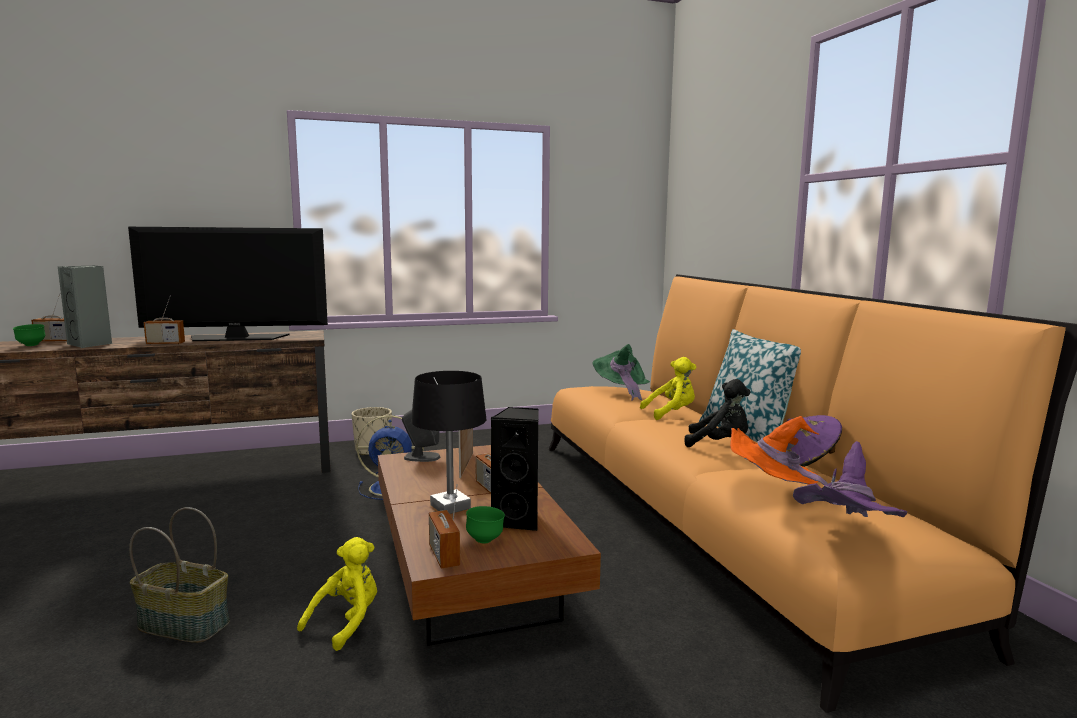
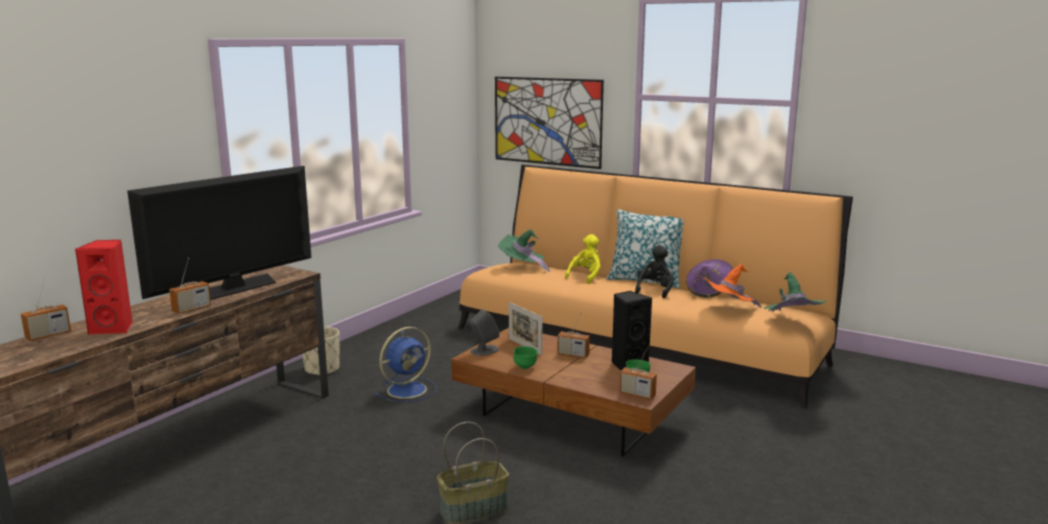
camera: 40 degrees left, 5 degrees up
green bowl [13,324,45,346] -> green bowl moved to [514,346,538,369]
grey speaker [58,266,112,348] -> red speaker [75,240,133,335]
yellow plush toy [297,537,377,651] -> none
black table lamp [411,371,486,514] -> none
black plush toy [685,379,750,447] -> black plush toy turned 45 degrees counterclockwise [635,245,674,298]
purple hat [793,441,907,517] -> green hat [764,272,826,312]
none -> picture [495,77,604,169]

